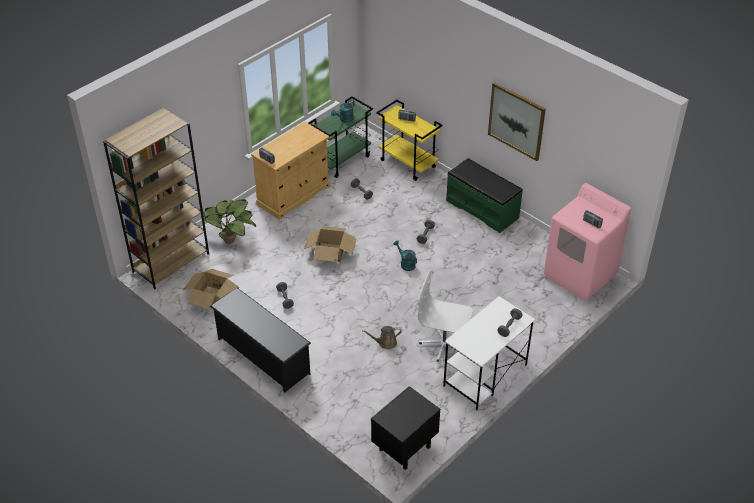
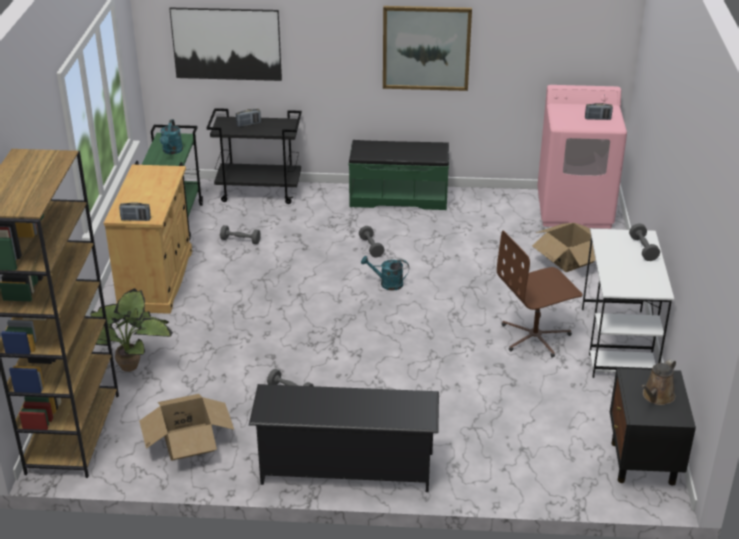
camera: 40 degrees left, 10 degrees down
cardboard box [304,226,357,262] -> cardboard box moved to [532,223,595,272]
brown watering can [362,326,401,349] -> brown watering can moved to [641,359,676,405]
yellow cart [376,100,443,181] -> black cart [207,108,302,204]
white office chair [418,270,473,362] -> brown office chair [497,230,583,358]
none -> picture [169,7,282,81]

